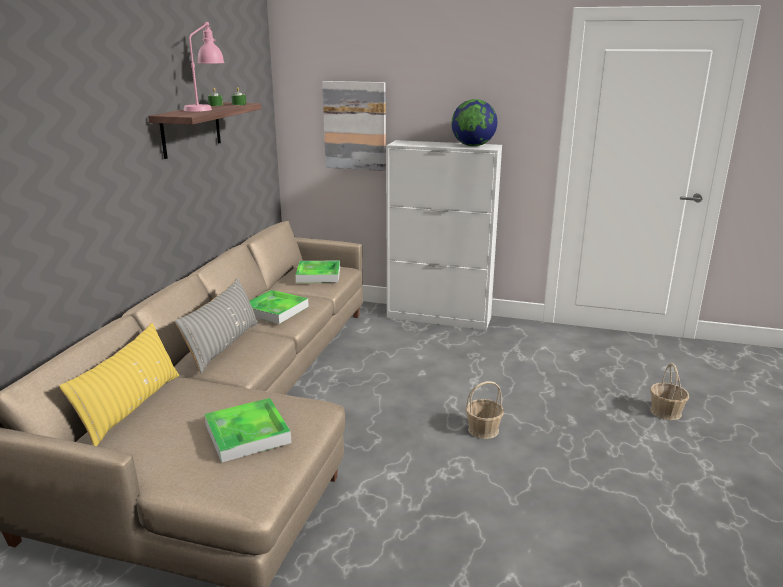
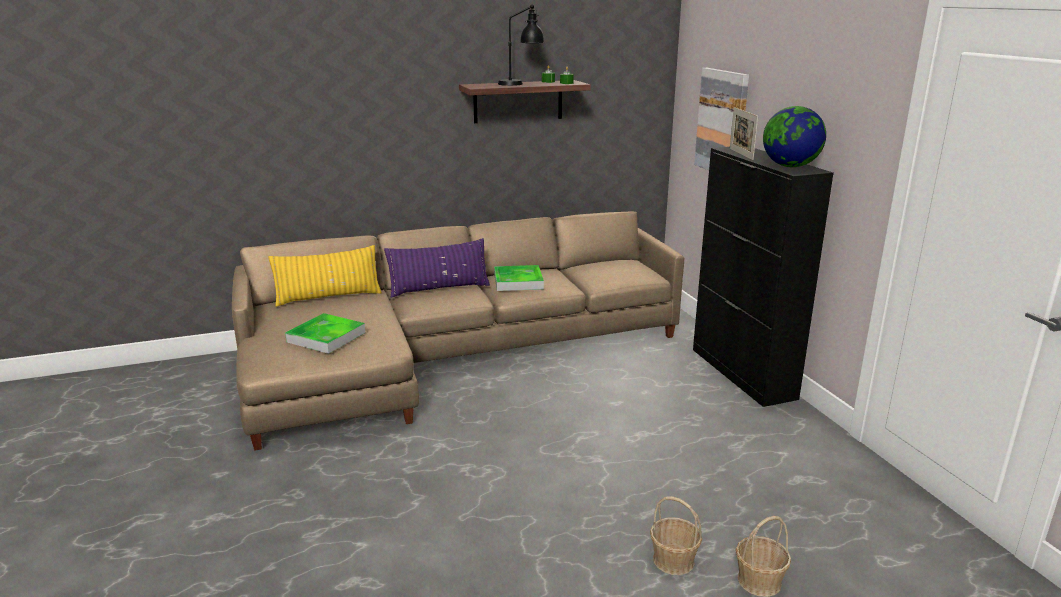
camera: 55 degrees right, 0 degrees up
grey pillow [175,278,259,374] -> purple pillow [384,238,490,298]
pink table lamp [184,22,225,112] -> black table lamp [498,4,545,86]
tray [296,260,340,283] -> none
white cabinet [386,140,502,330] -> black cabinet [693,147,834,407]
basket [465,381,504,439] -> basket moved to [650,496,702,575]
none -> picture frame [730,107,758,160]

